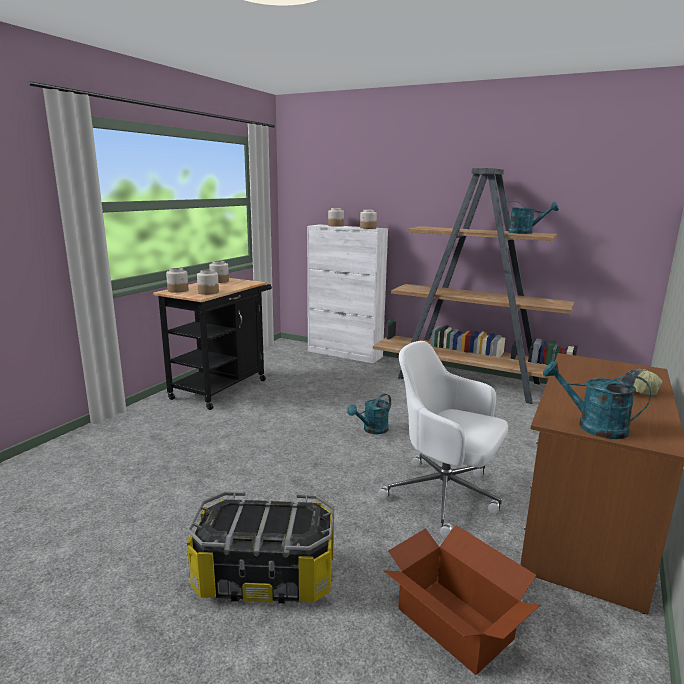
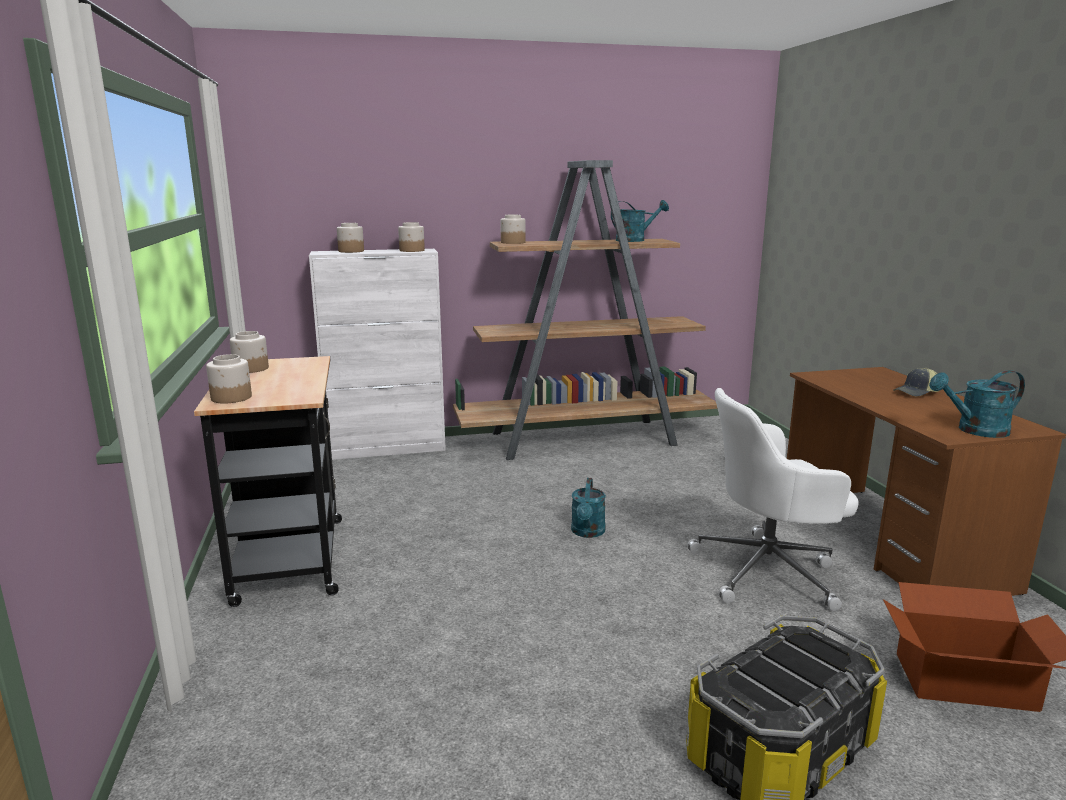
camera: 40 degrees left, 0 degrees up
jar [197,270,219,295] -> jar moved to [500,215,525,244]

